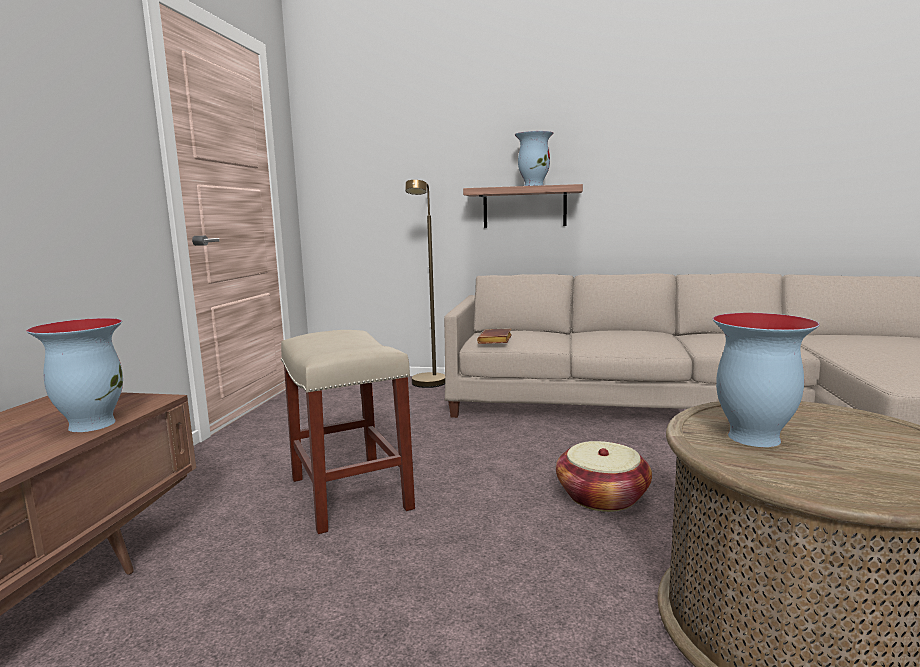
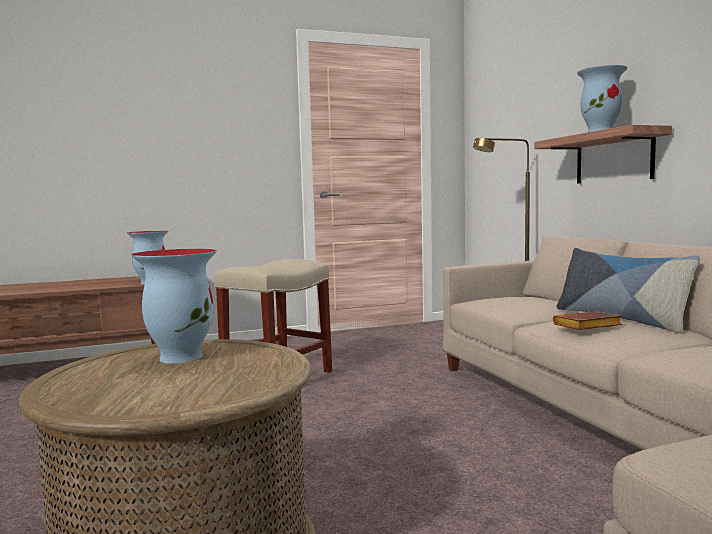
camera: 60 degrees right, 5 degrees down
brown book [477,328,512,344] -> brown book moved to [553,311,622,330]
basket [556,441,652,512] -> none
none -> pillow [556,248,700,333]

